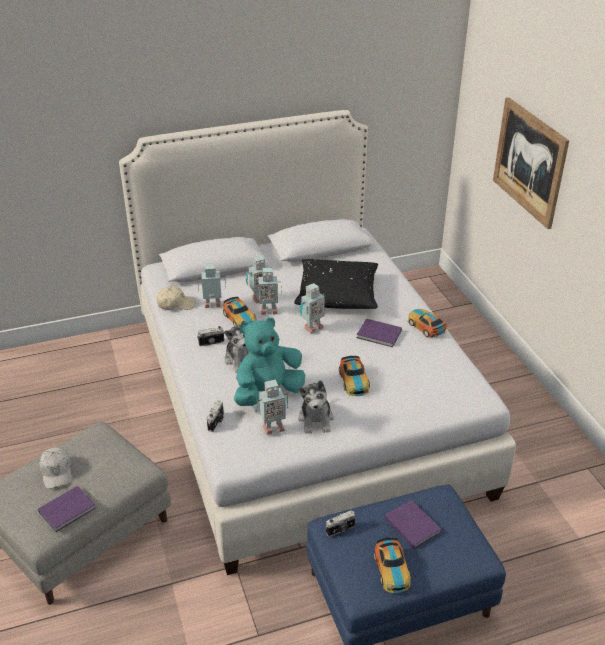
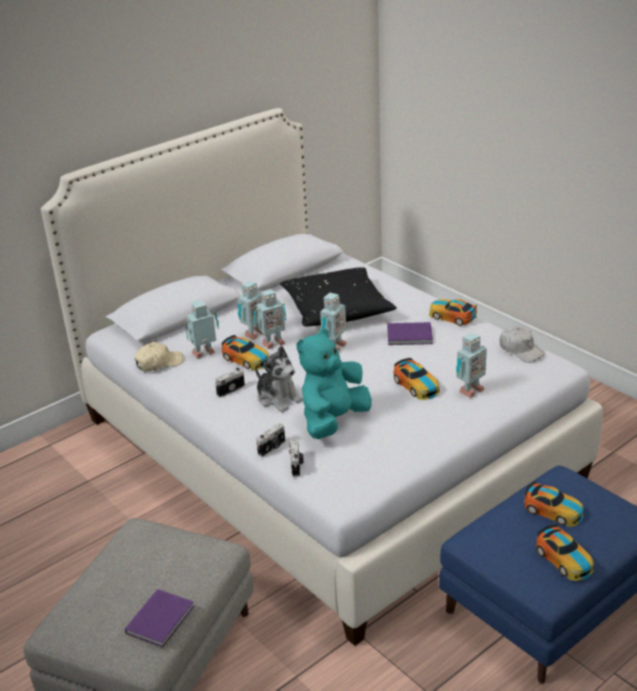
camera: 20 degrees left, 5 degrees down
white cap [39,447,72,489] -> white cap moved to [499,327,545,363]
toy robot [255,380,288,435] -> toy robot moved to [456,333,487,398]
plush toy [298,380,334,434] -> none
camera [326,511,356,537] -> camera moved to [257,423,285,457]
purple book [385,500,441,549] -> toy car [523,481,583,527]
picture [493,97,569,229] -> none

